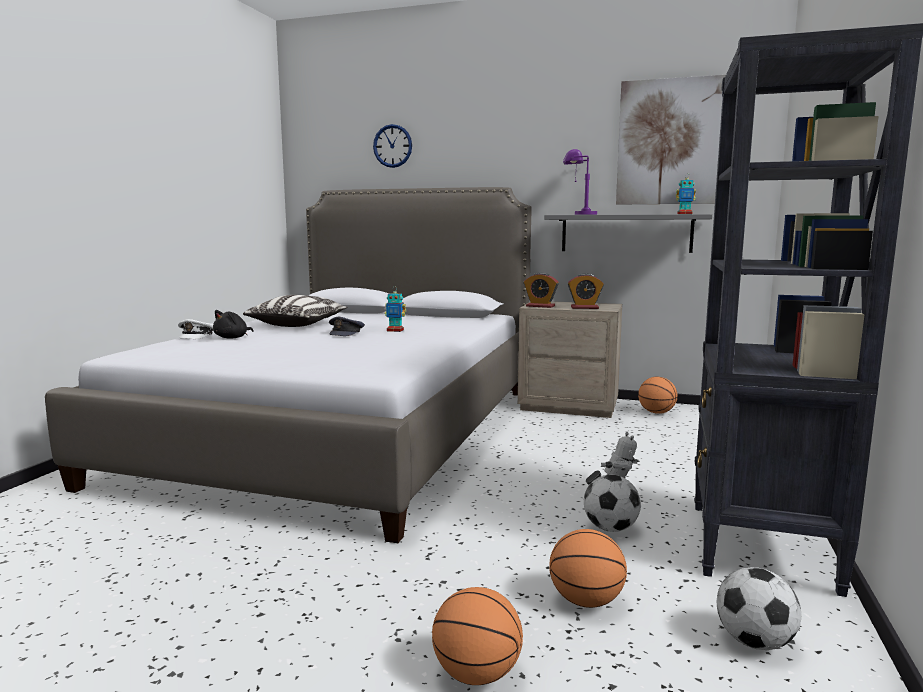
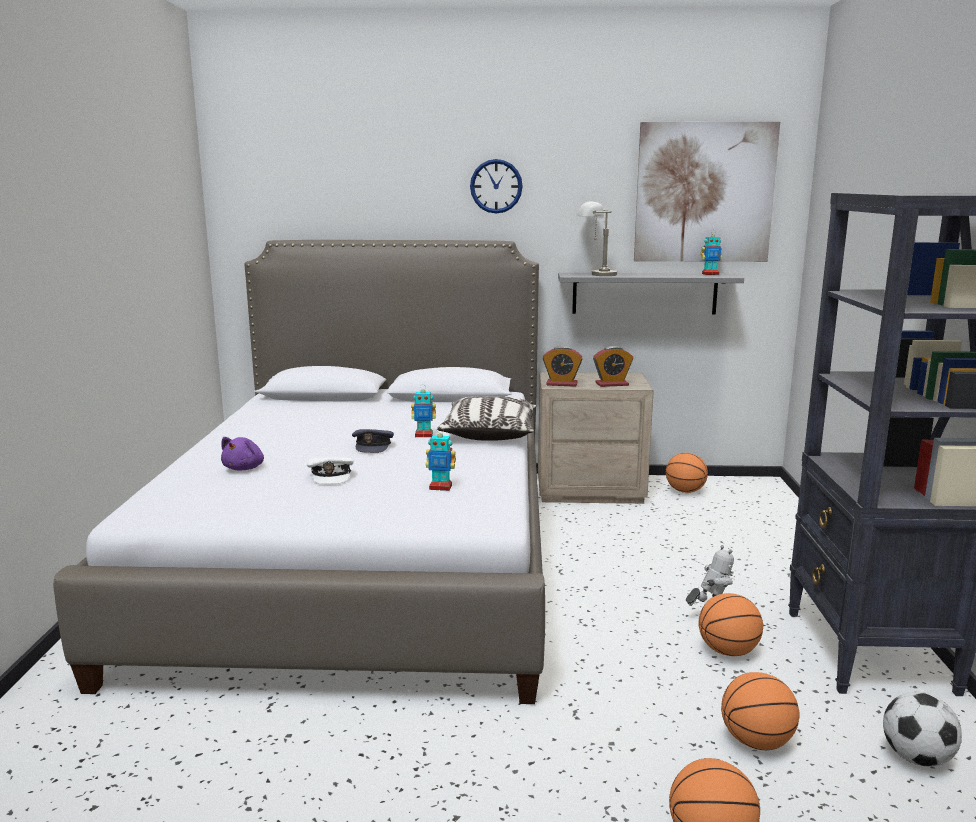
camera: 15 degrees left, 5 degrees up
white cap [178,319,213,339] -> white cap moved to [307,457,354,484]
black plush toy [213,310,253,339] -> purple plush toy [221,437,264,470]
pillow [243,295,347,327] -> pillow moved to [437,396,537,441]
wall clock [373,124,412,168] -> wall clock moved to [470,159,523,214]
purple table lamp [563,149,597,215] -> grey table lamp [577,201,617,276]
football [584,475,641,532] -> basketball [699,593,763,656]
none -> toy robot [425,427,456,491]

